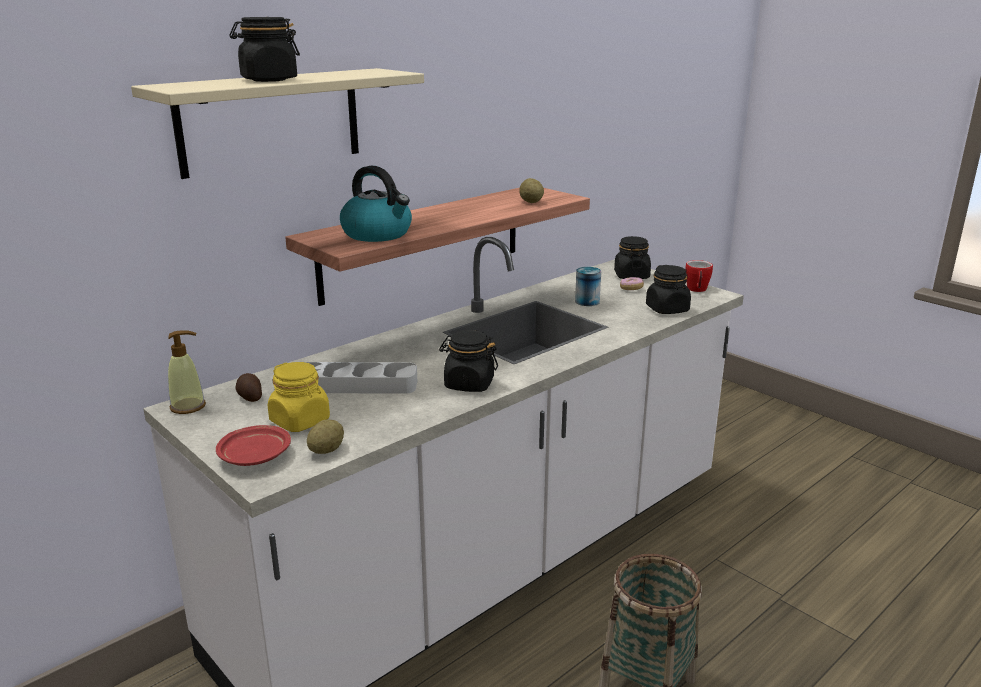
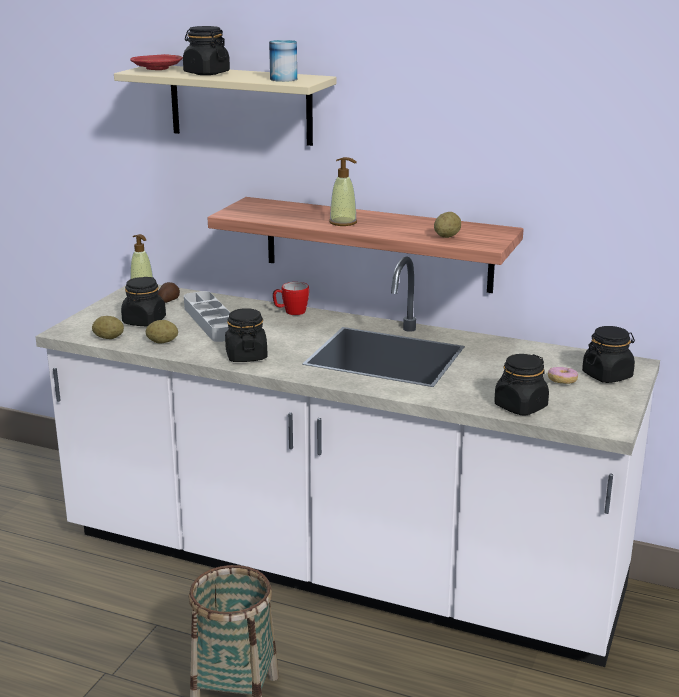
camera: 65 degrees right, 0 degrees up
red plate [216,425,291,466] -> red plate moved to [130,54,183,70]
yellow jar [268,362,330,432] -> black jar [121,277,166,326]
kettle [340,166,412,242] -> none
can [575,267,601,306] -> can moved to [269,40,297,82]
mug [685,260,713,292] -> mug moved to [273,282,309,315]
none -> potato [146,320,178,343]
none -> soap dispenser [329,157,357,226]

